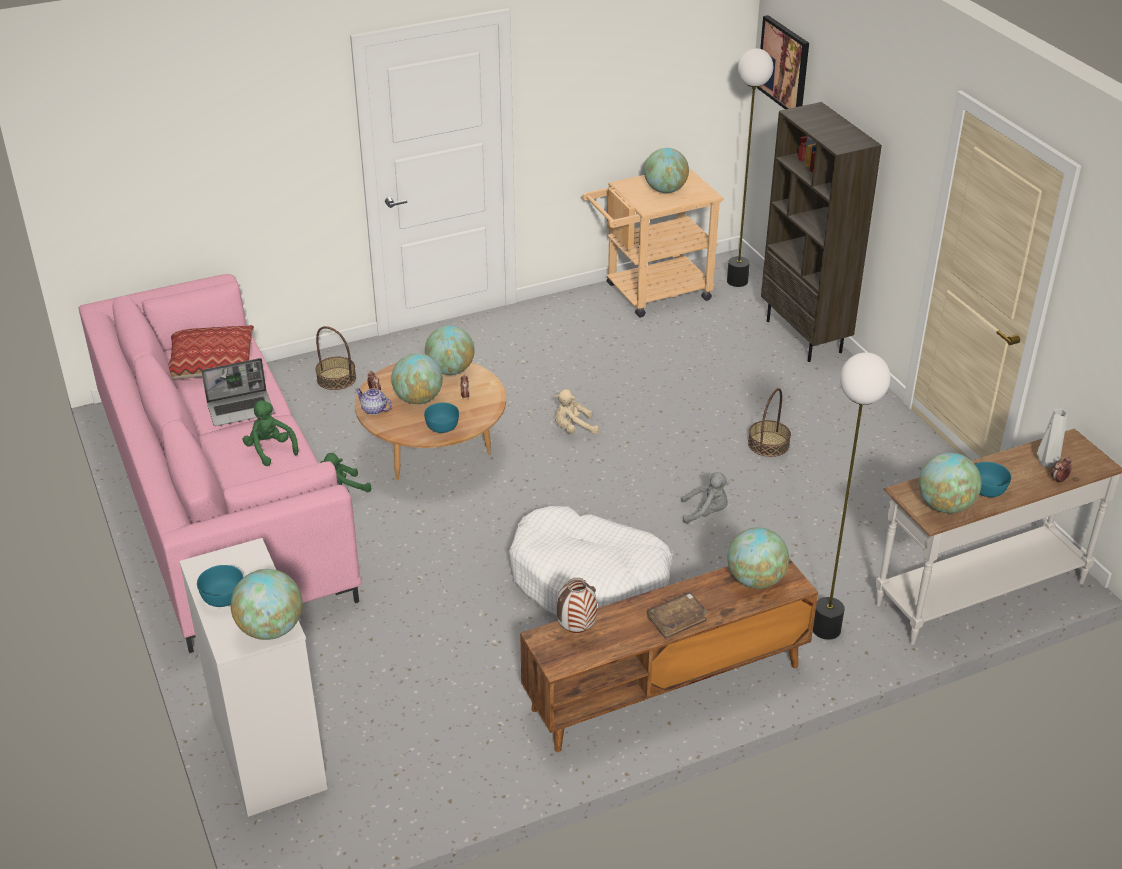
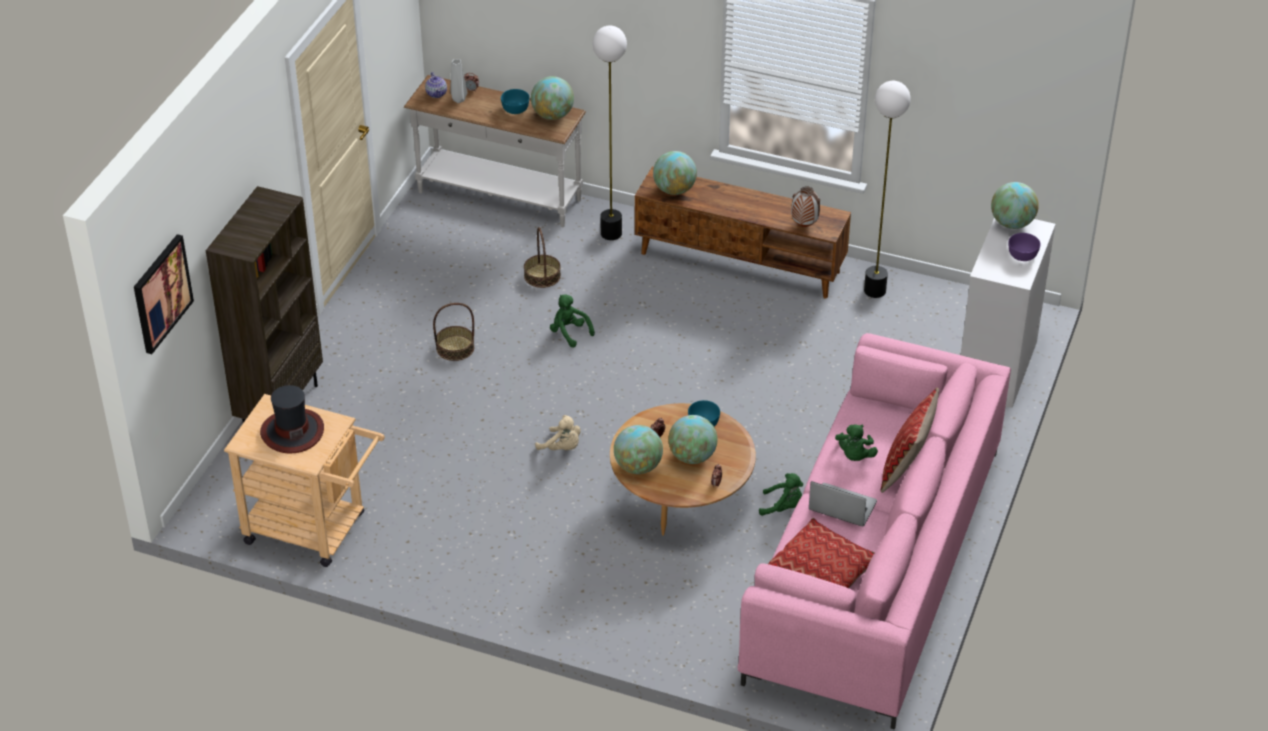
camera: 135 degrees left, 5 degrees up
turquoise bowl [197,565,243,607] -> purple bowl [1008,233,1041,261]
basket [316,326,356,390] -> basket moved to [524,227,561,288]
teapot [355,388,392,415] -> teapot moved to [425,72,447,98]
white dog bed [509,506,672,615] -> none
globe [644,148,689,193] -> hat [260,385,324,454]
brown book [647,592,709,639] -> none
grey plush toy [681,472,730,524] -> green plush toy [550,294,595,348]
floor lamp [727,48,773,287] -> floor lamp moved to [864,81,911,298]
none -> pillow [880,388,939,493]

